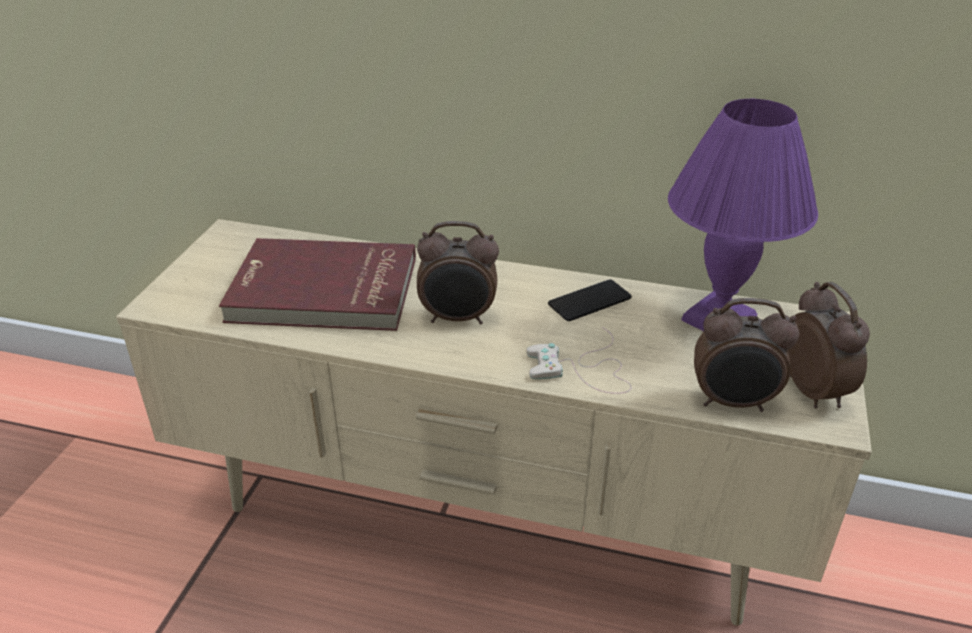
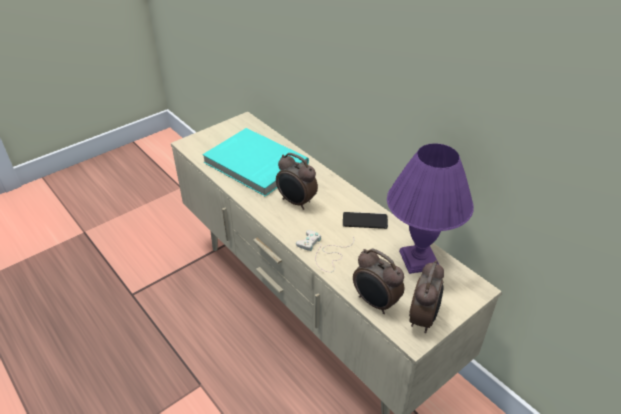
camera: 35 degrees right, 5 degrees up
red book [219,238,416,331] -> turquoise book [202,128,309,197]

